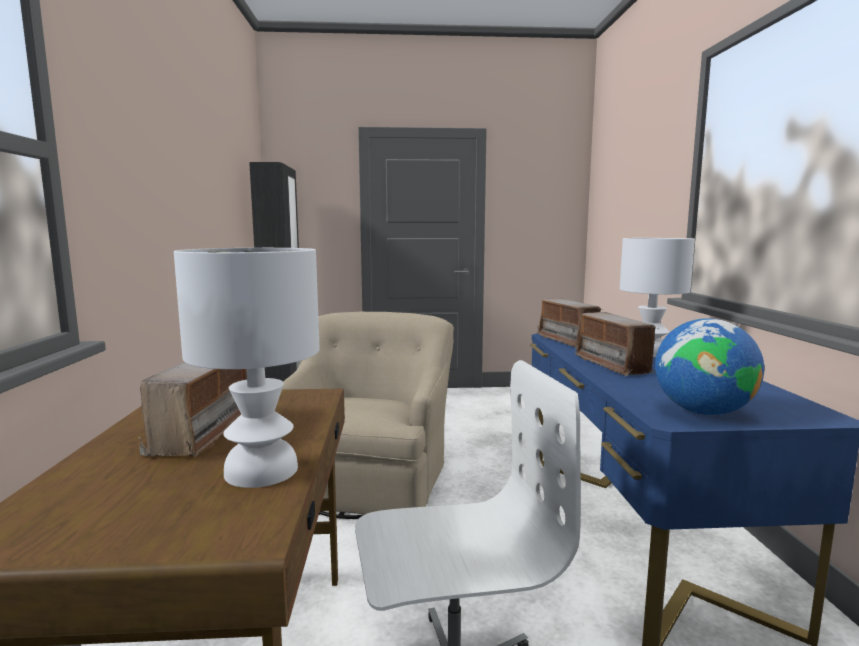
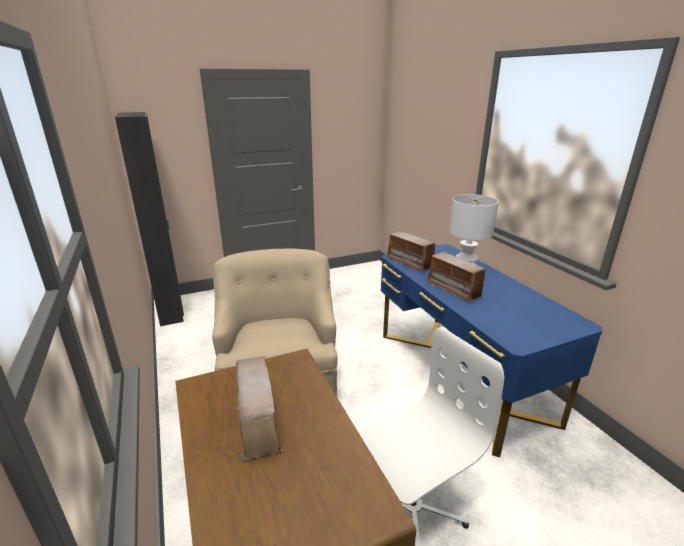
camera: 20 degrees left, 15 degrees up
white table lamp [174,248,320,488] -> none
globe [655,318,764,415] -> none

